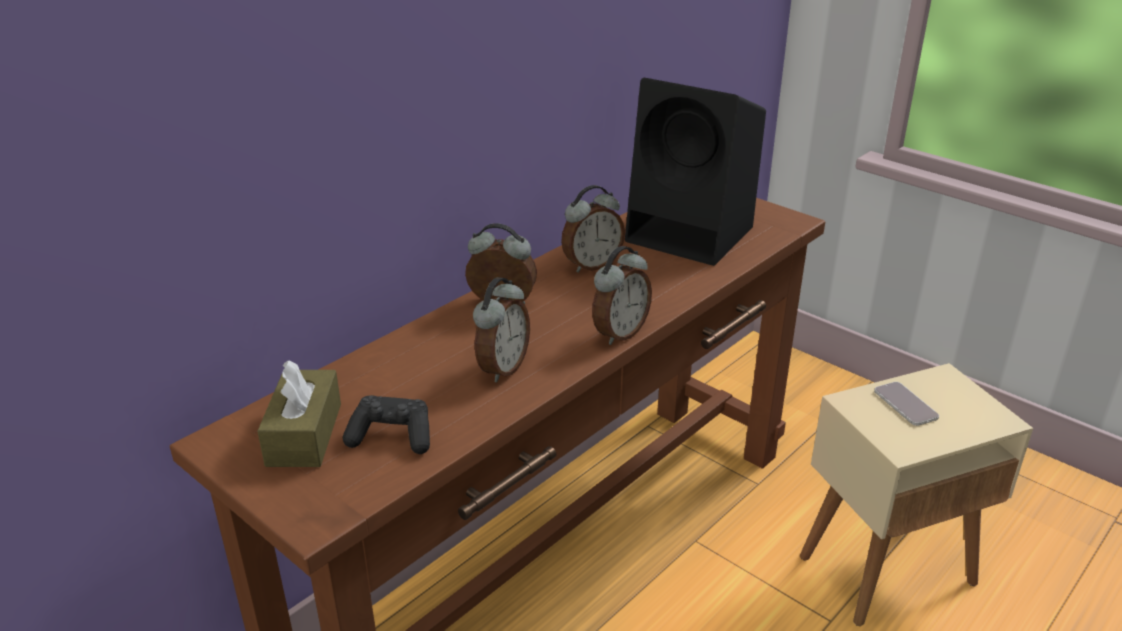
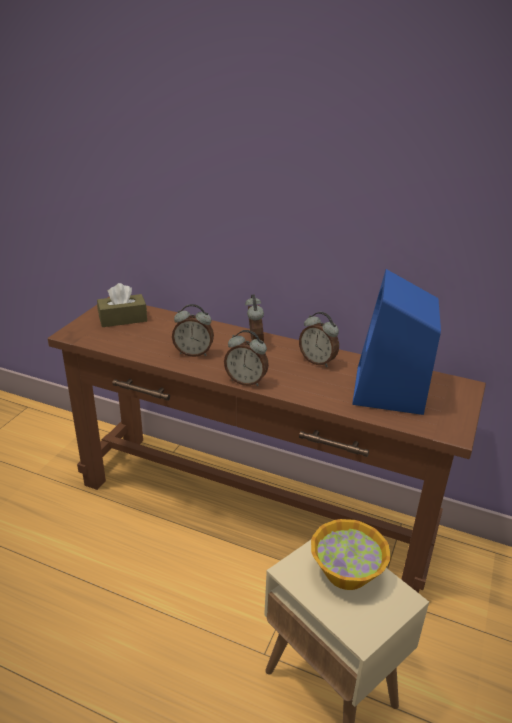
camera: 70 degrees right, 0 degrees up
black game controller [343,395,430,454] -> none
black speaker [625,78,766,266] -> blue speaker [352,269,441,415]
phone [874,382,939,426] -> bowl [311,519,391,590]

